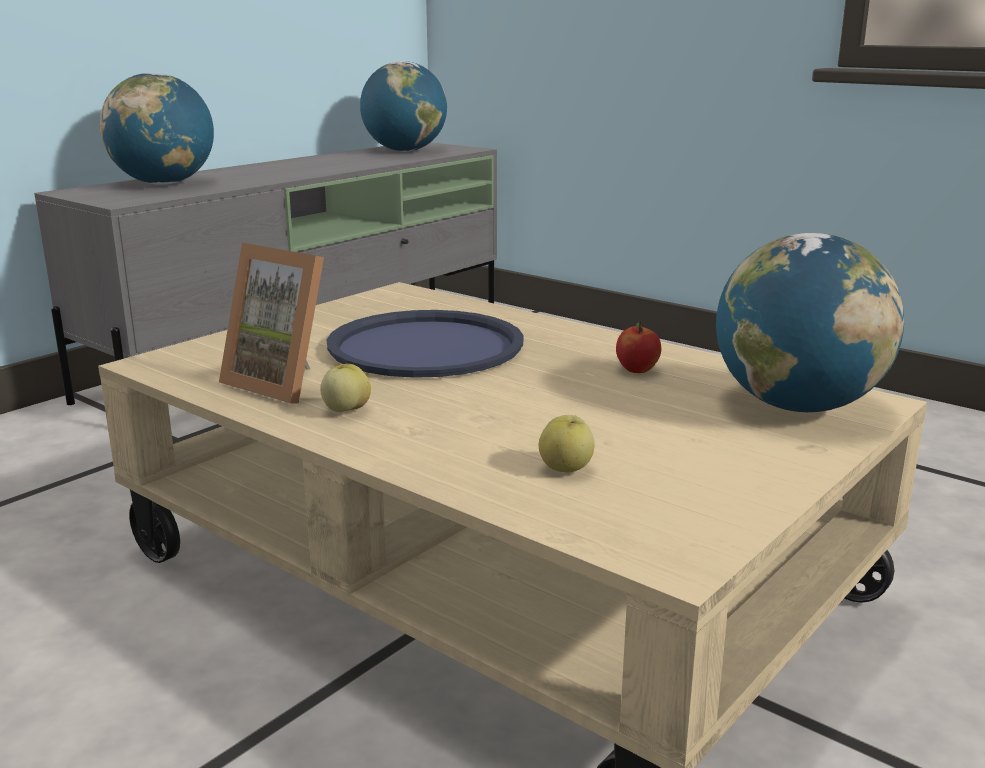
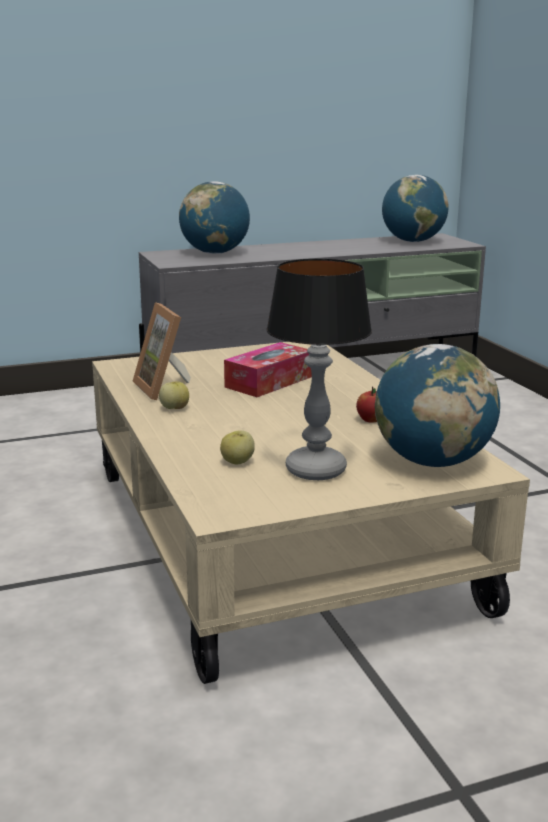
camera: 30 degrees right, 0 degrees up
blue tray [327,310,524,378] -> tissue box [224,342,312,397]
none -> table lamp [267,259,372,480]

